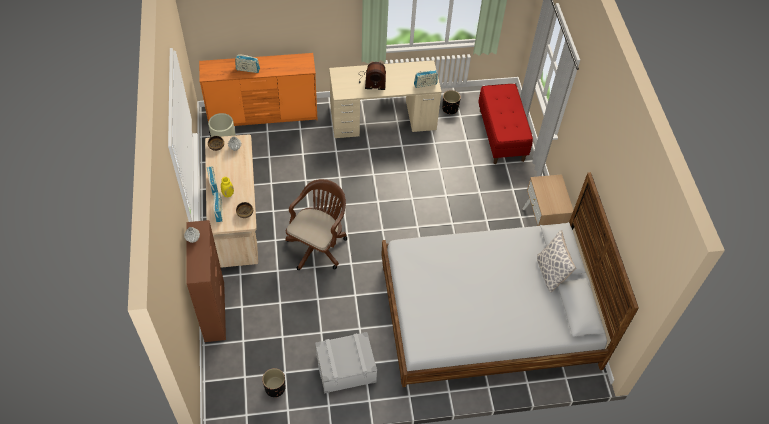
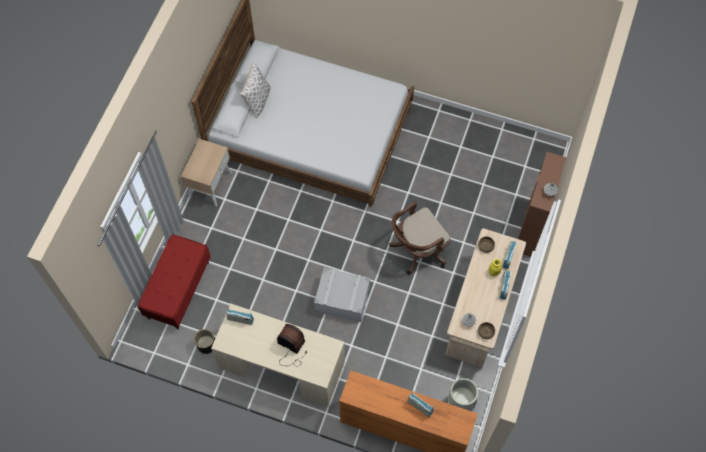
camera: 150 degrees left, 10 degrees up
black planter [262,368,286,397] -> none
grey storage box [315,332,377,394] -> grey storage box moved to [314,268,370,322]

